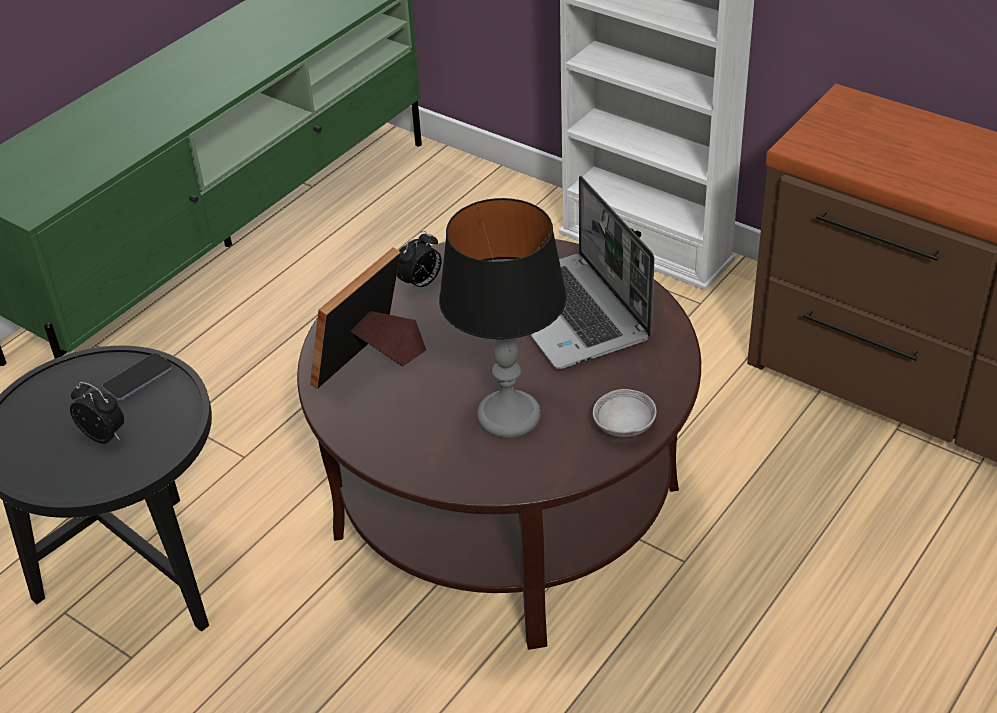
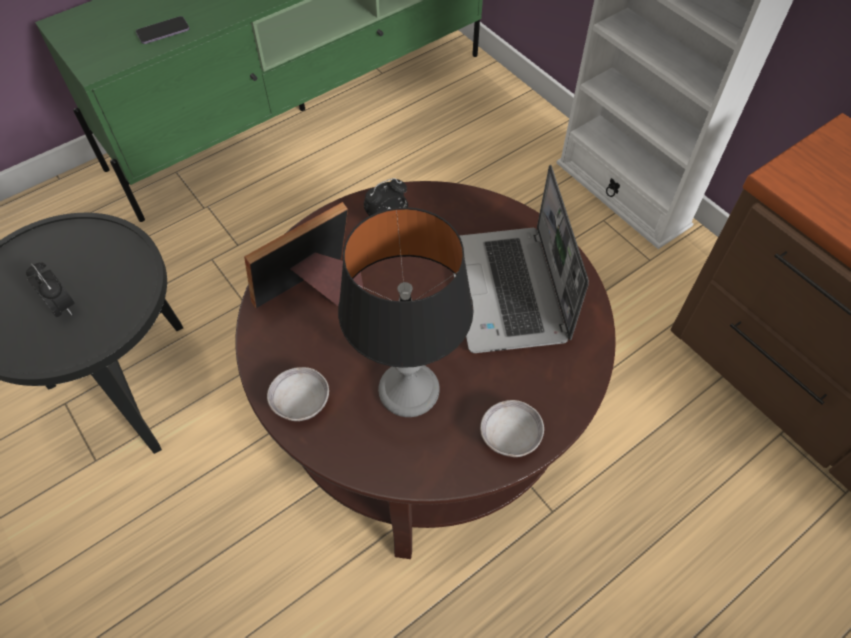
camera: 15 degrees right, 15 degrees up
phone [102,353,173,401] -> phone moved to [136,16,190,44]
none -> grey bowl [267,367,329,421]

